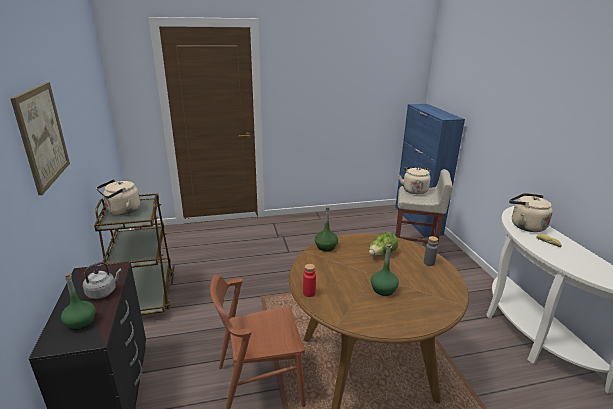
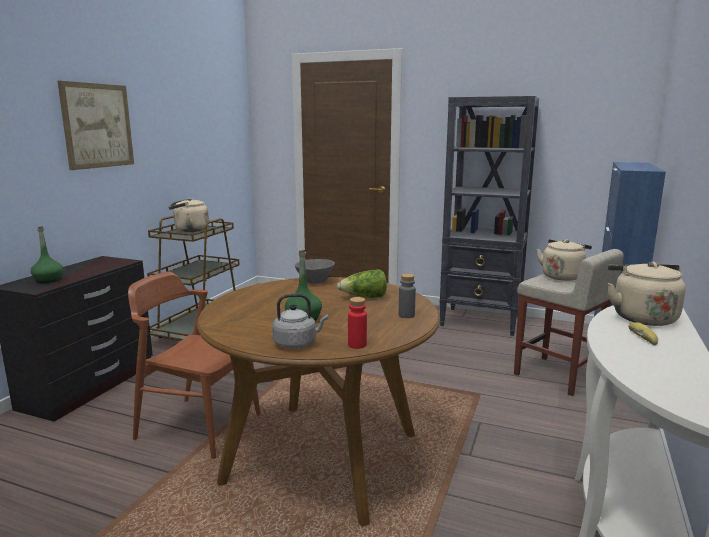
camera: 35 degrees right, 10 degrees down
grey kettle [83,262,122,299] -> grey kettle moved to [272,294,328,348]
red bottle [303,264,316,297] -> red bottle moved to [348,297,367,349]
green bottle [315,207,338,251] -> grey bowl [295,259,335,284]
none -> black bookcase [440,96,539,336]

